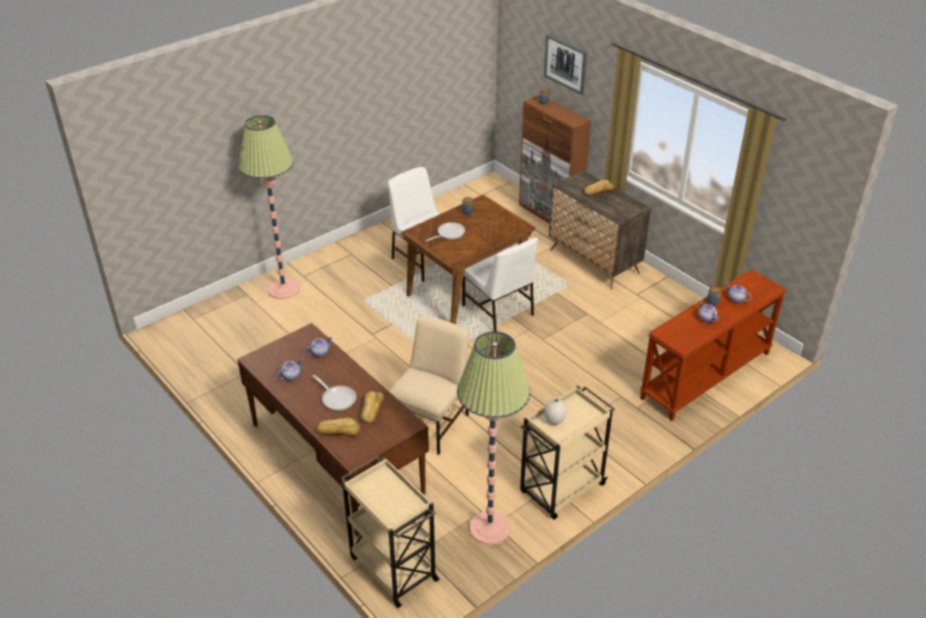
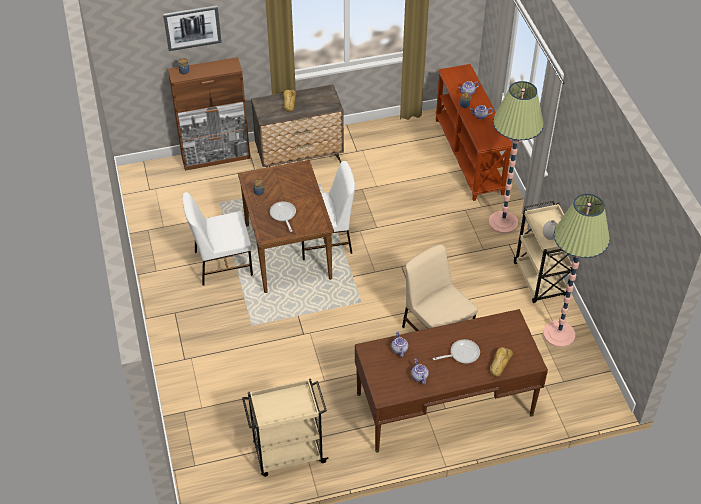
camera: 65 degrees left, 10 degrees up
floor lamp [238,115,300,299] -> floor lamp moved to [489,81,544,233]
beige cart [341,456,440,608] -> beige cart moved to [242,379,329,477]
bread [361,391,384,424] -> none

